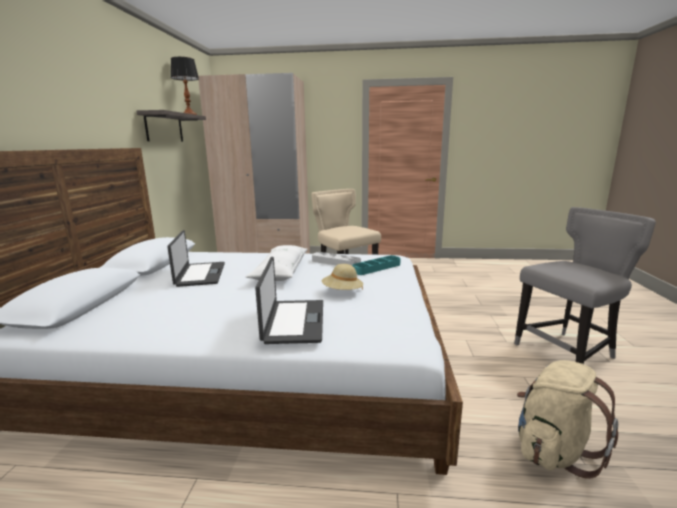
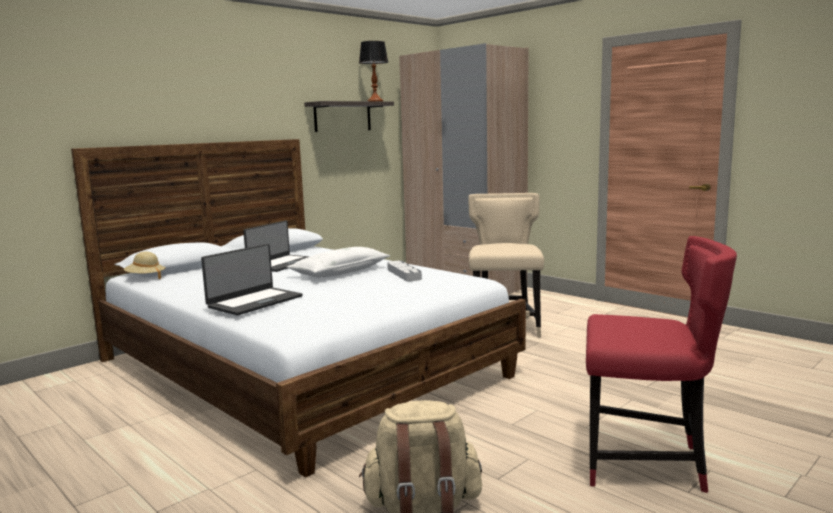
camera: 40 degrees right, 5 degrees down
beige hat [322,264,363,290] -> beige hat moved to [124,251,166,279]
turquoise tray [353,255,401,275] -> none
grey chair [514,207,656,364] -> red chair [586,236,737,493]

